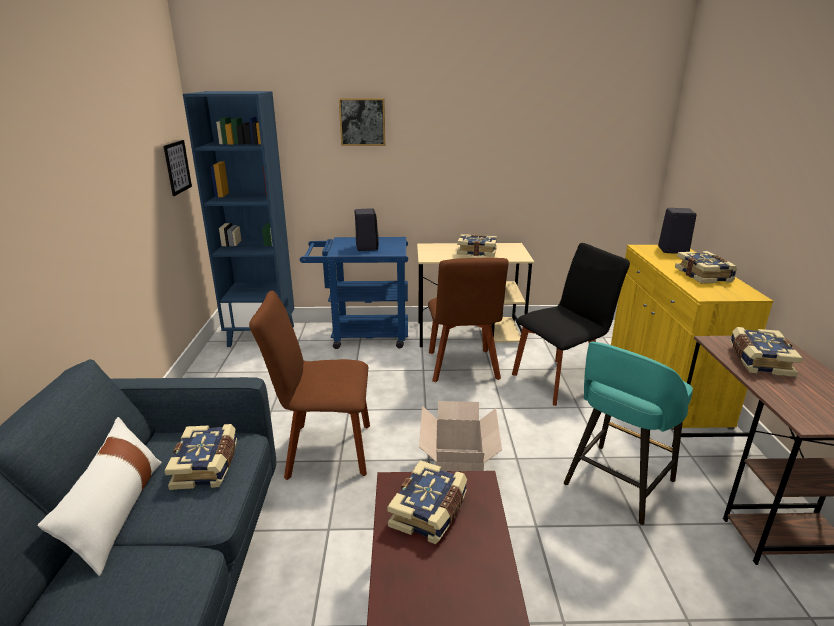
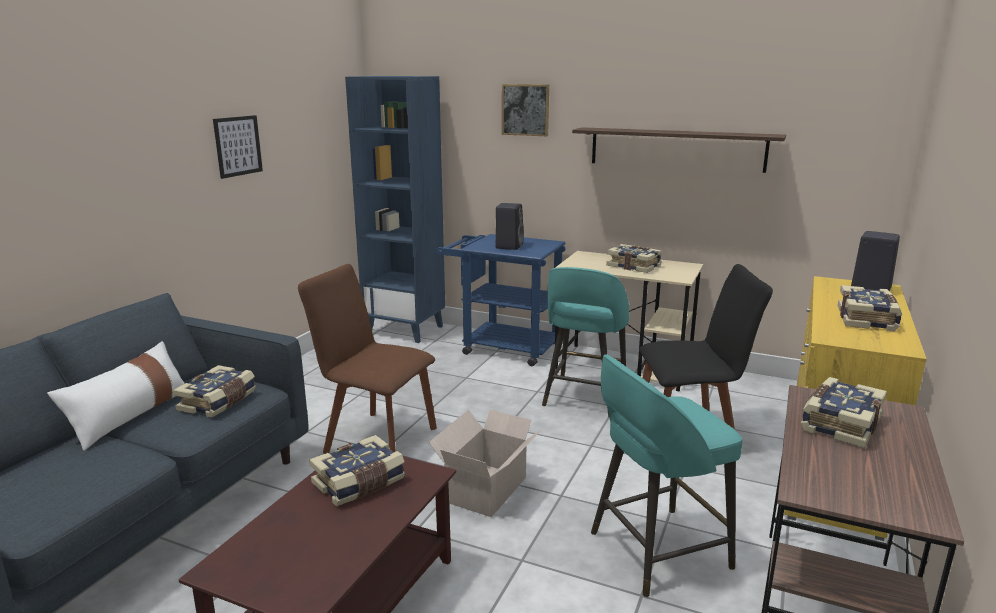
camera: 25 degrees right, 5 degrees down
picture [163,140,192,196] -> picture moved to [213,115,263,179]
brown chair [428,258,509,382] -> turquoise stool [542,267,629,418]
none -> shelf [572,127,786,173]

